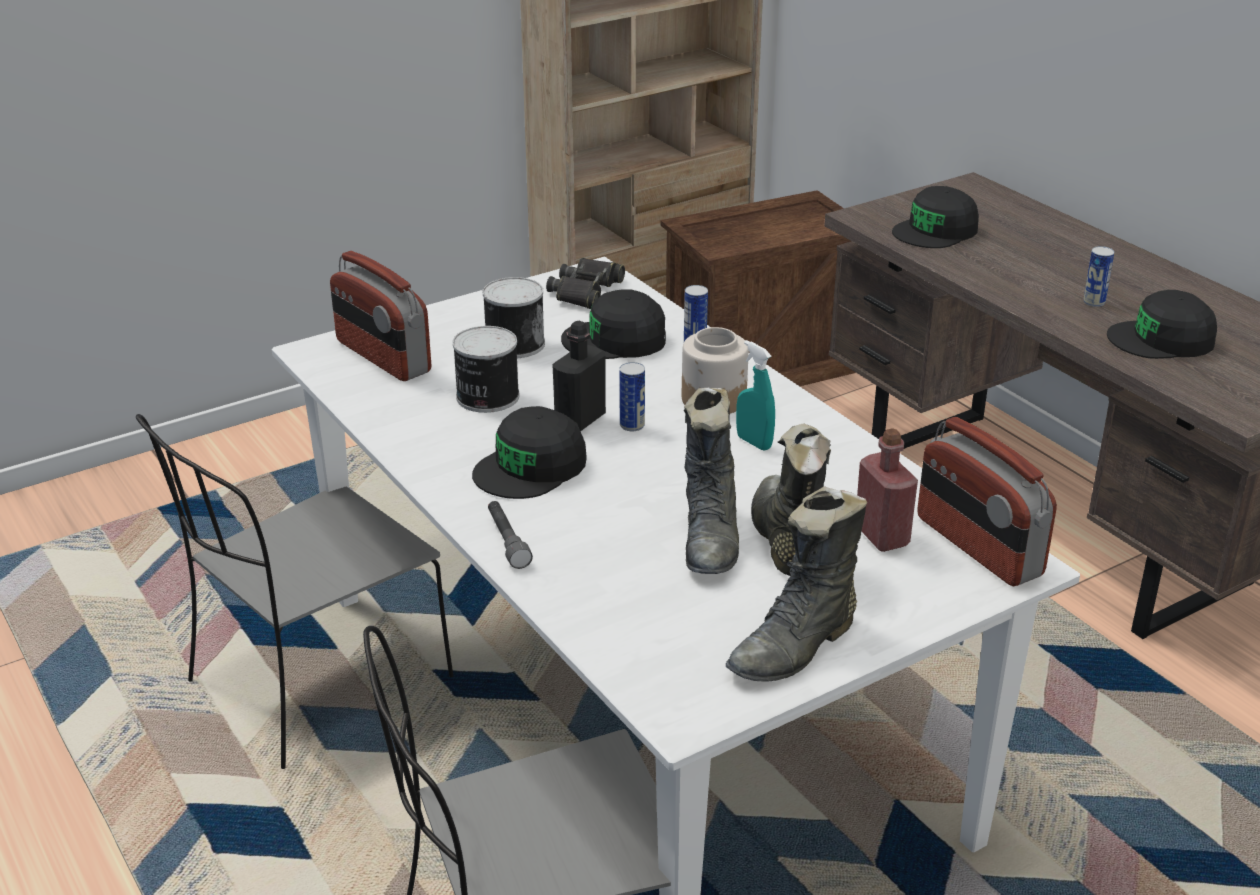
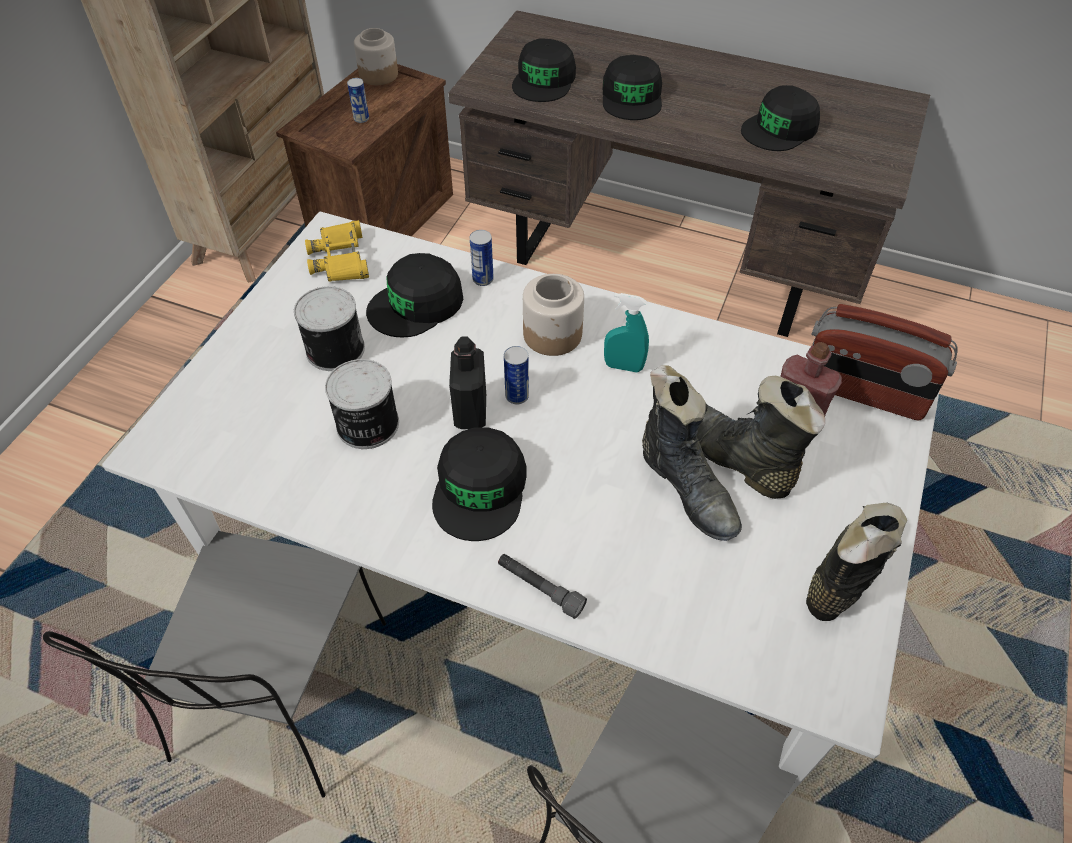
camera: 35 degrees left, 20 degrees up
radio [330,251,431,381] -> none
black binoculars [546,258,625,309] -> yellow binoculars [305,220,369,281]
black boot [726,486,867,682] -> black boot turned 150 degrees counterclockwise [806,503,907,621]
can [1083,246,1114,307] -> can moved to [347,78,369,123]
none -> jar [354,28,398,85]
none -> black cap [603,55,662,120]

